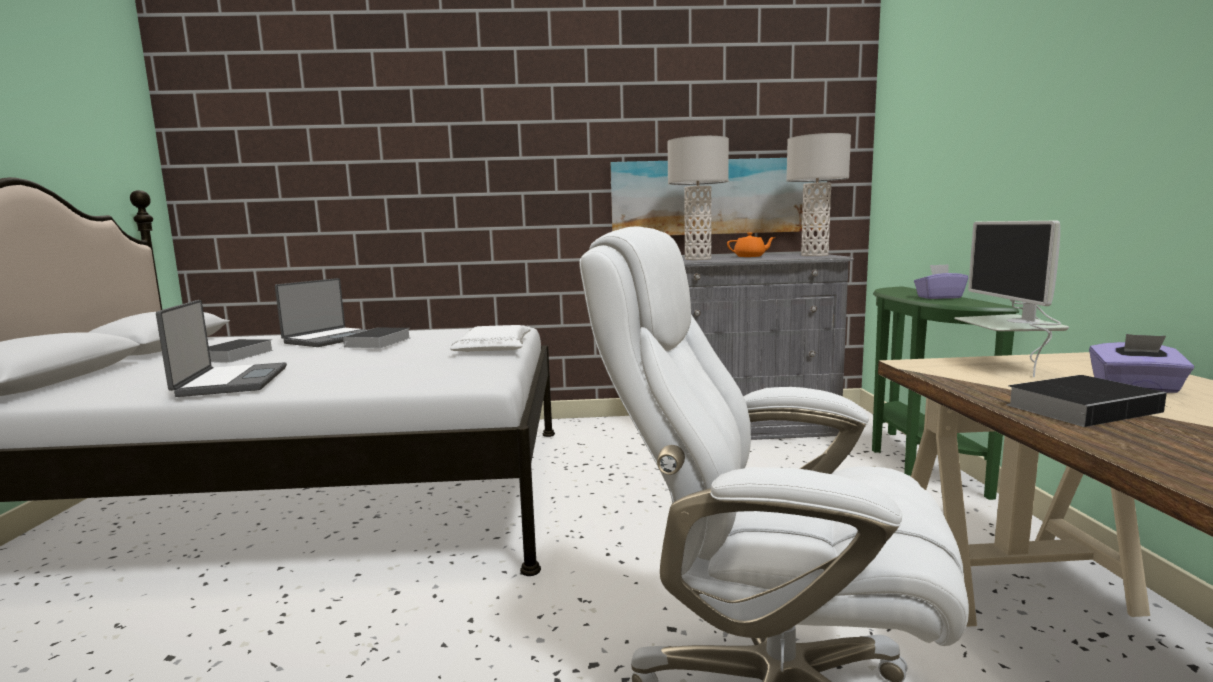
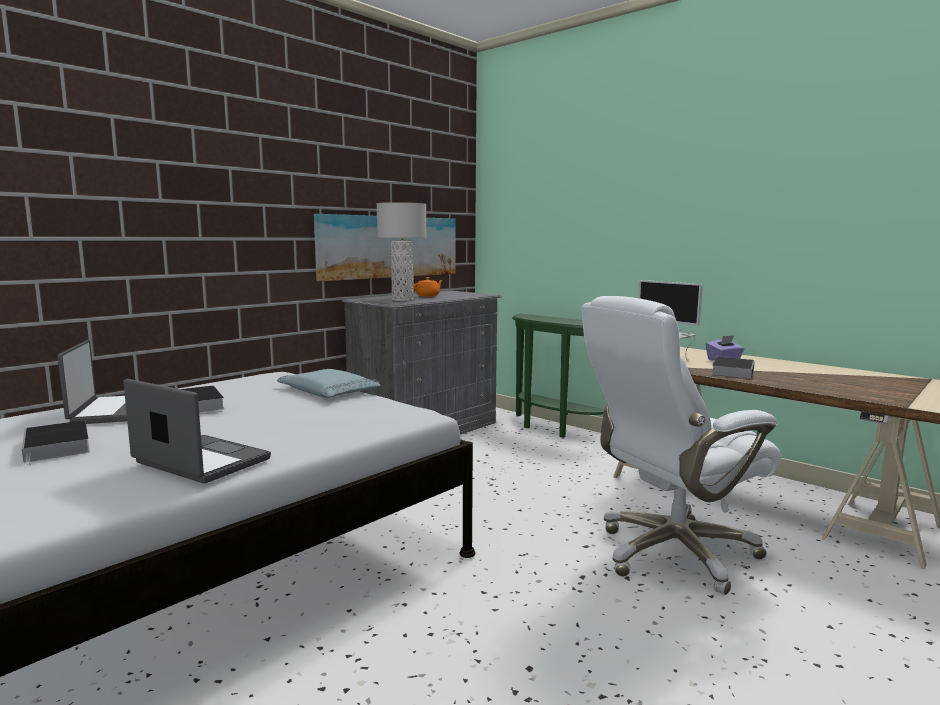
camera: 45 degrees left, 0 degrees up
white pillow [450,325,531,352] -> blue pillow [277,369,381,398]
white table lamp [787,133,851,256] -> none
purple tissue box [914,264,968,299] -> none

